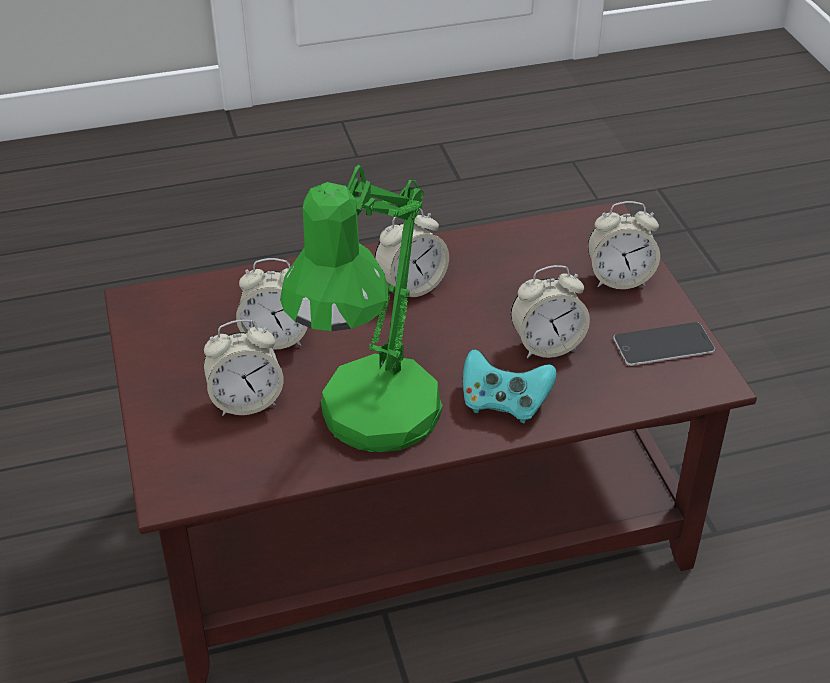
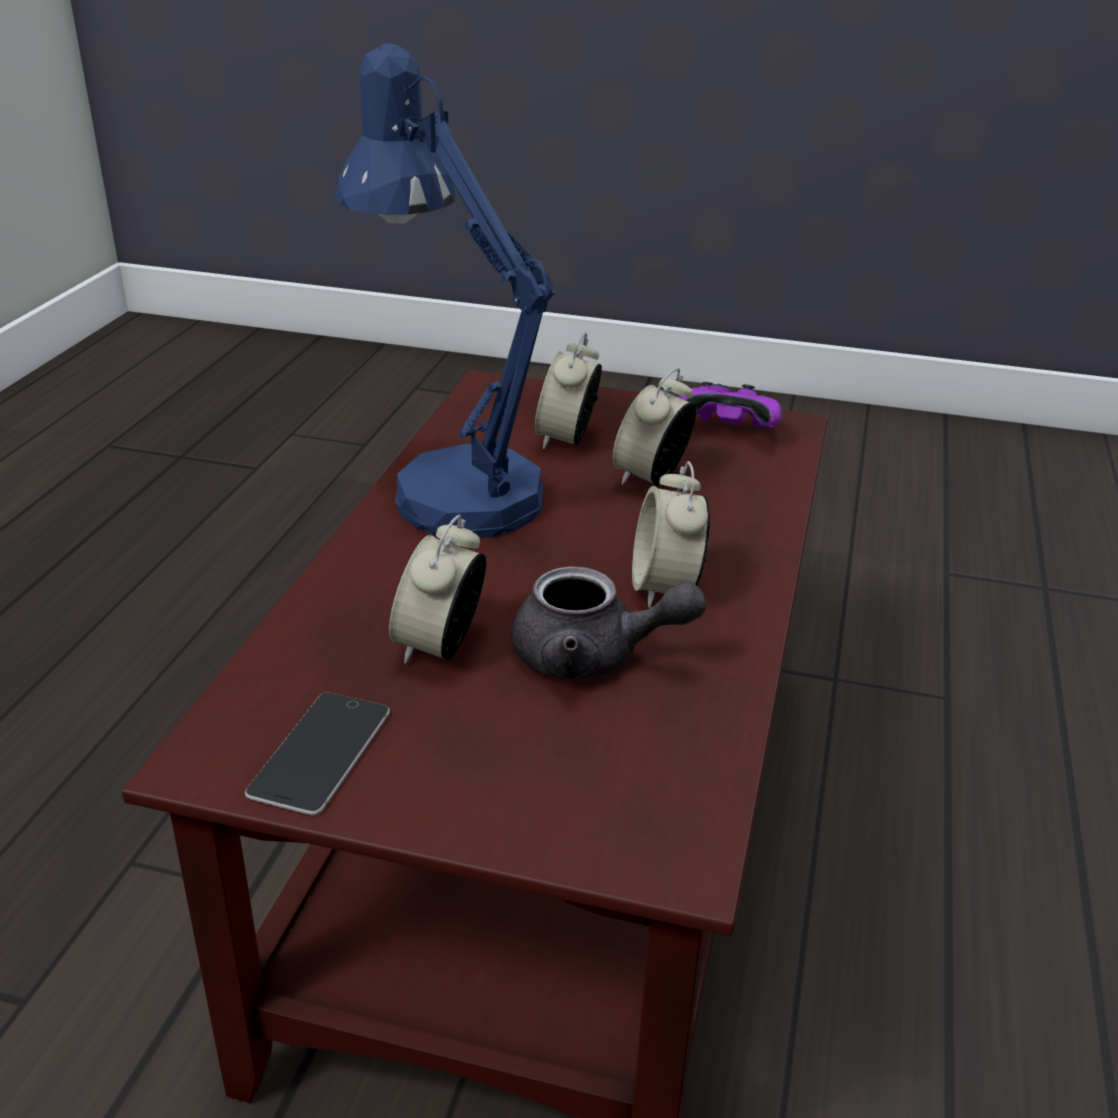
camera: 120 degrees right, 10 degrees down
green table lamp [280,164,443,452] -> blue table lamp [336,43,556,538]
turquoise game controller [463,349,557,423] -> none
alarm clock [588,201,660,289] -> none
none -> grey teapot [512,566,706,679]
none -> purple game controller [678,382,782,428]

